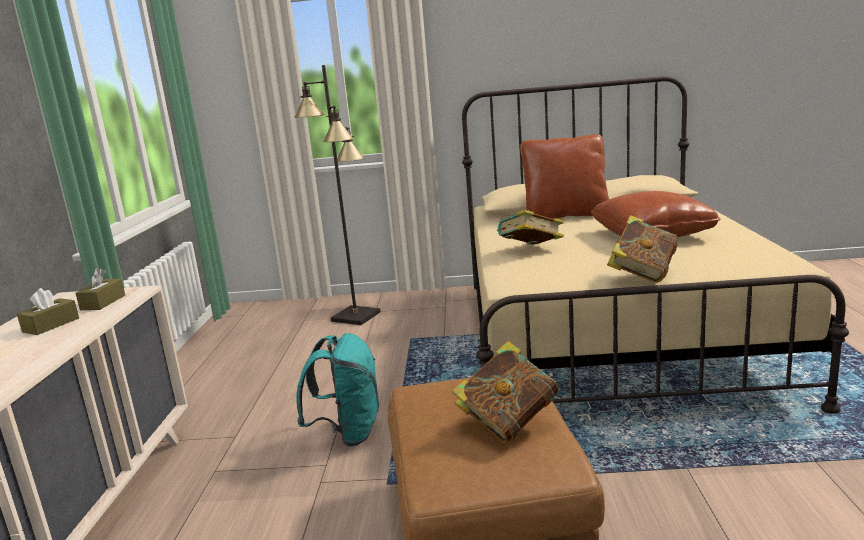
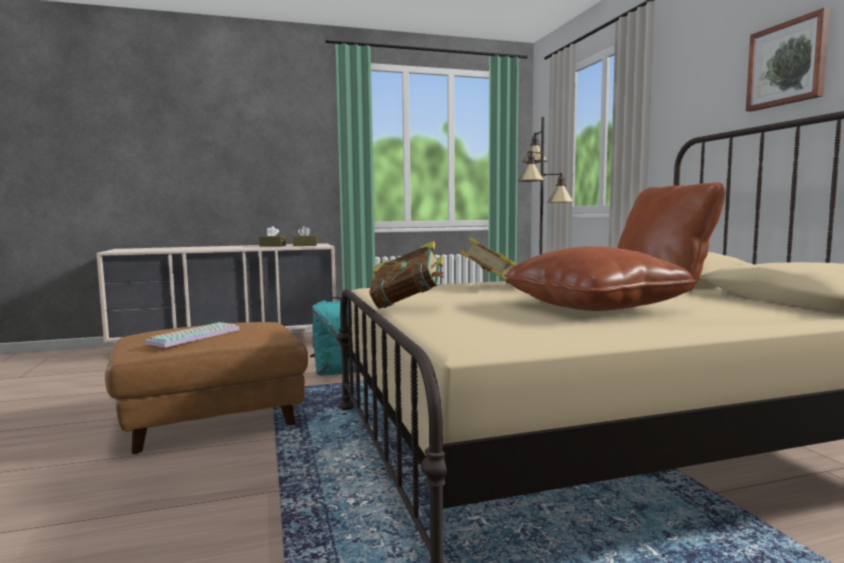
camera: 70 degrees right, 10 degrees down
book [452,341,559,444] -> keyboard [145,322,240,347]
none -> picture [746,8,830,112]

